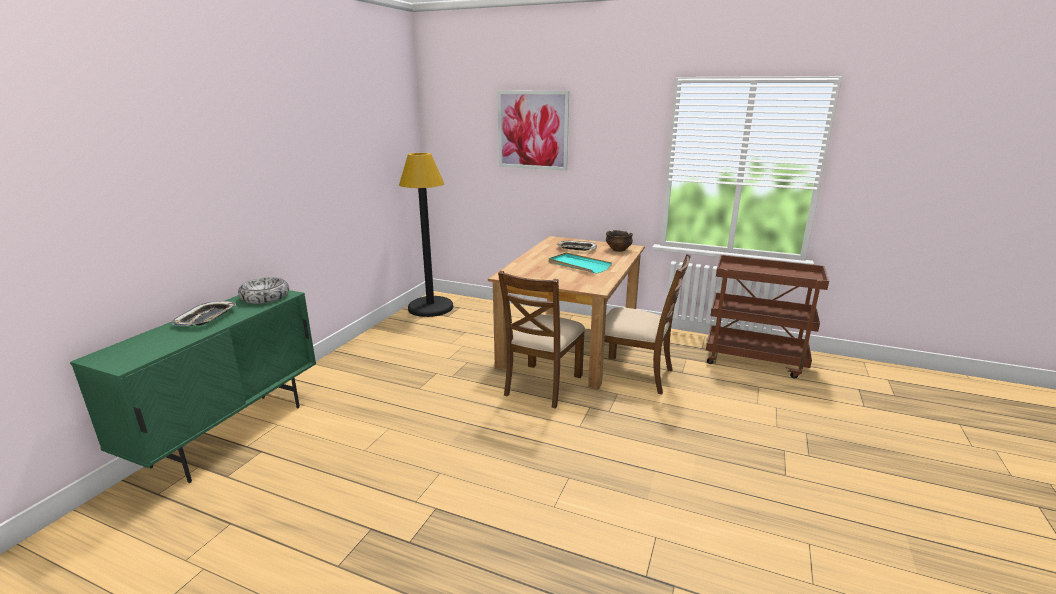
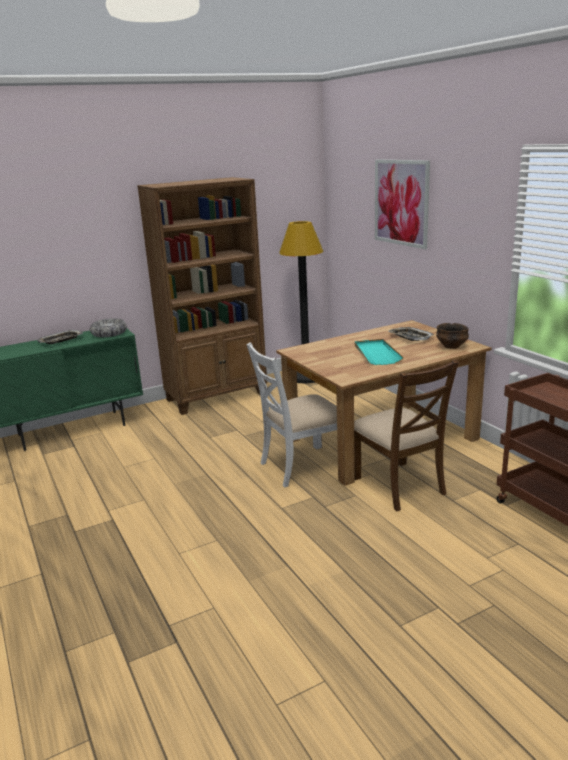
camera: 40 degrees right, 0 degrees up
brown chair [498,271,585,408] -> white chair [246,342,337,488]
none -> brown bookcase [137,177,267,415]

